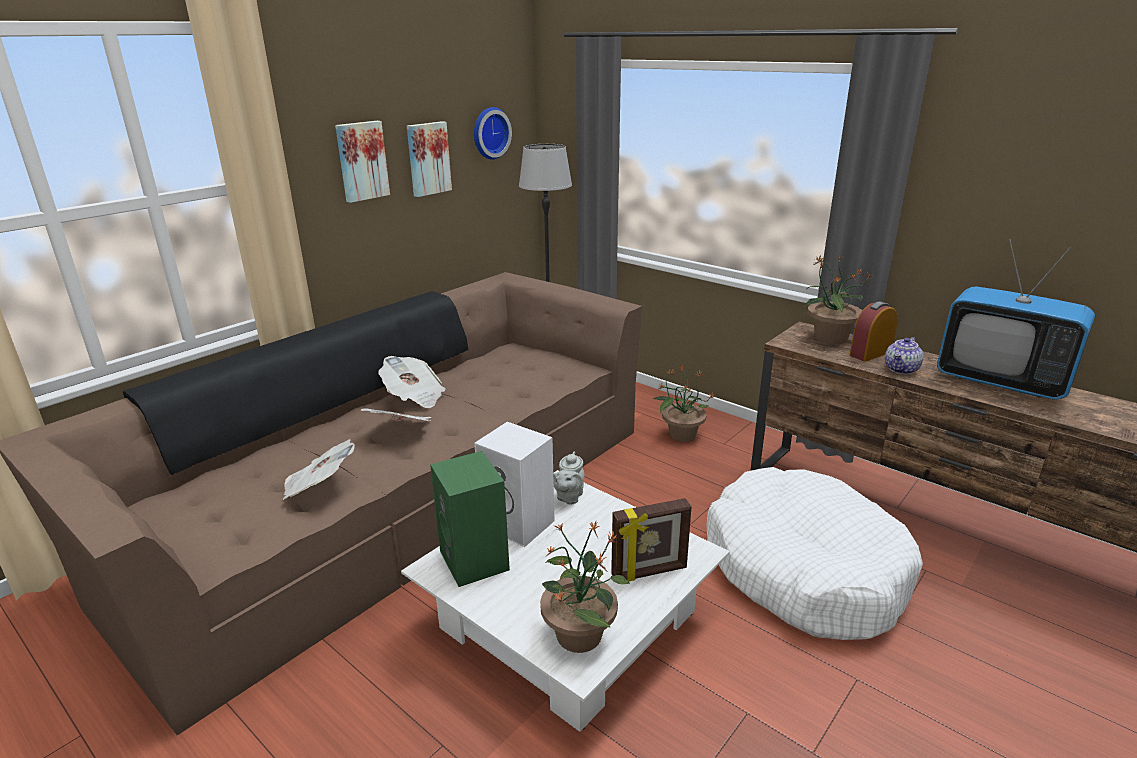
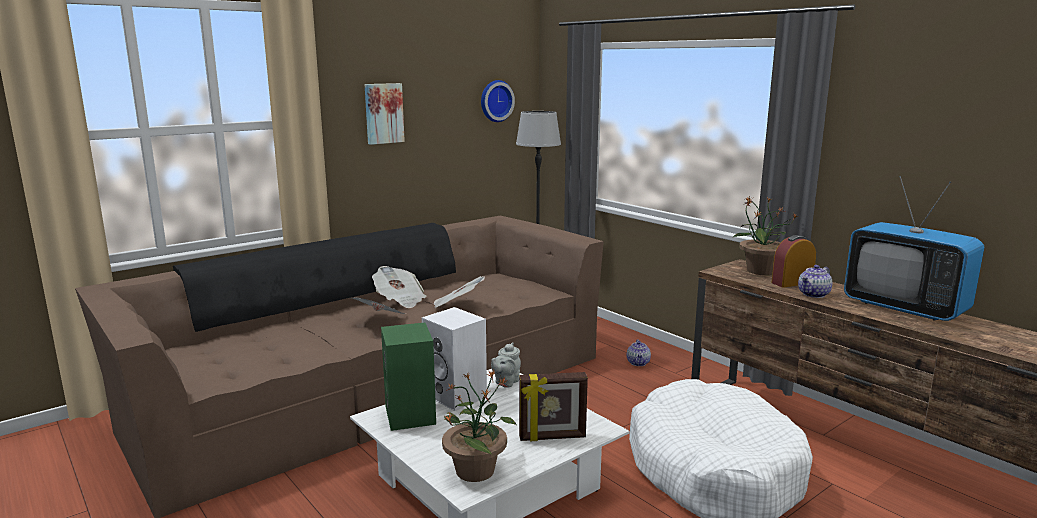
camera: 10 degrees right, 10 degrees down
newspaper [283,439,355,500] -> newspaper moved to [434,276,485,309]
picture [407,121,452,197] -> none
potted plant [653,366,716,442] -> teapot [627,339,651,366]

